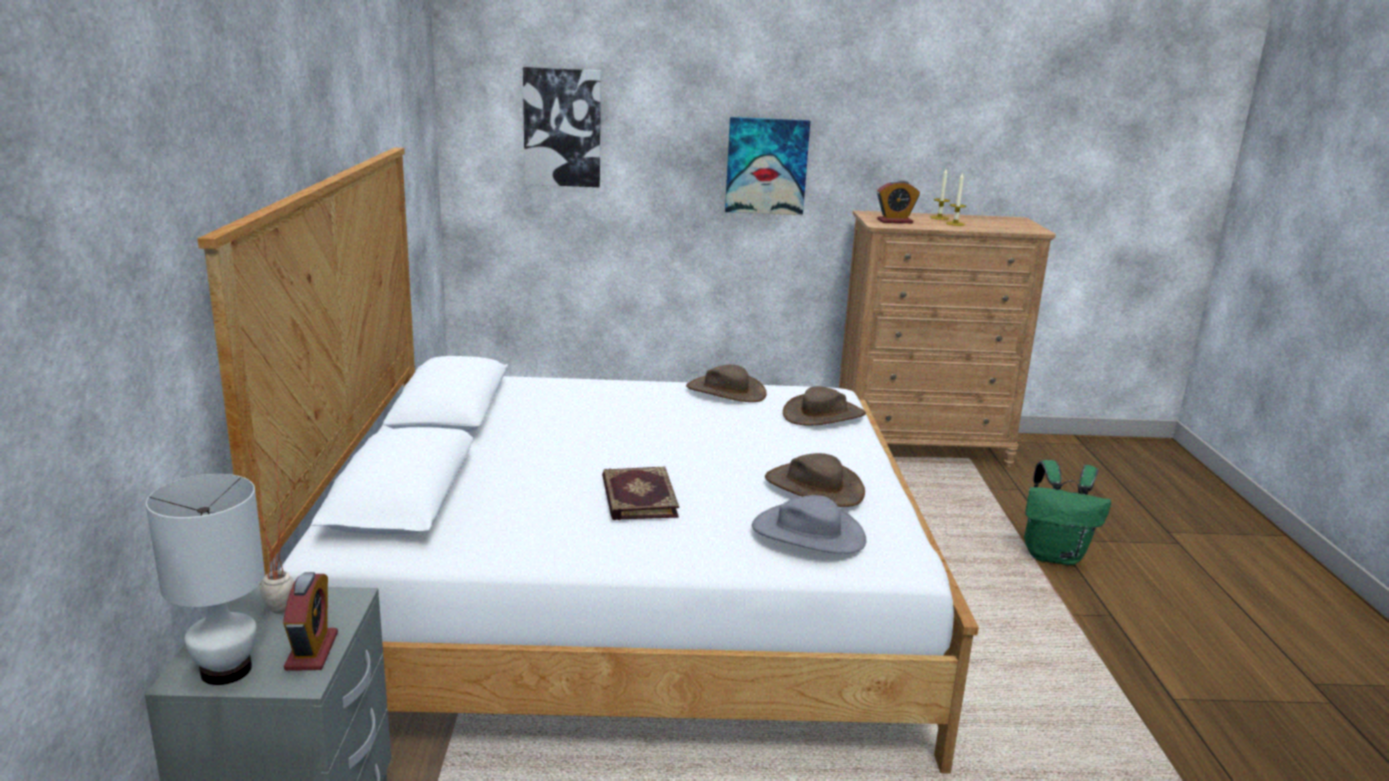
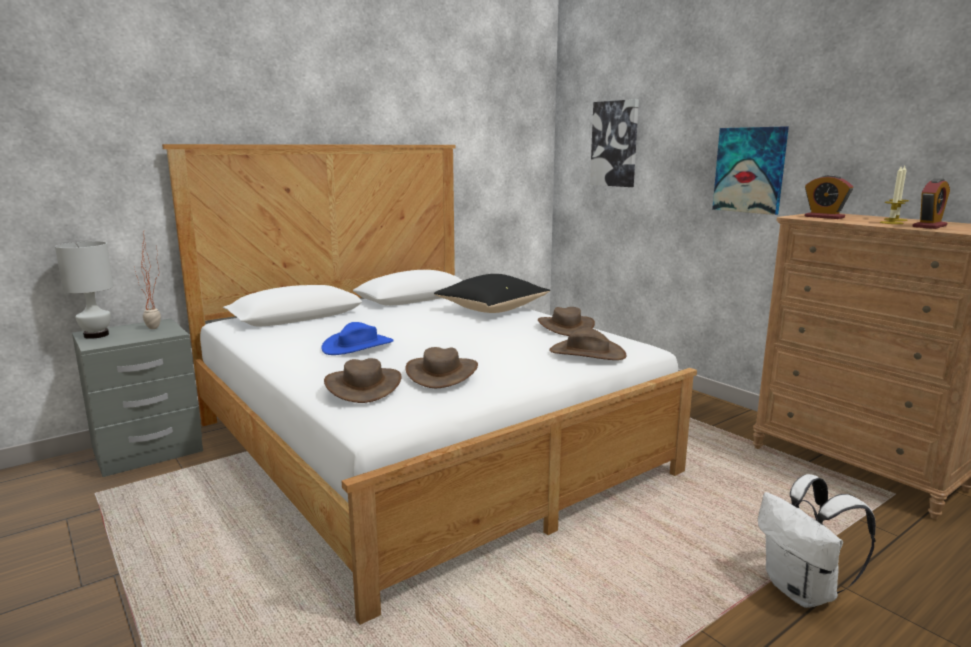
camera: 55 degrees right, 5 degrees down
alarm clock [283,572,338,671] -> alarm clock moved to [913,178,950,229]
book [602,467,679,520] -> blue hat [321,322,394,355]
grey hat [752,495,866,554] -> brown hat [324,358,401,403]
green backpack [1024,460,1111,565] -> white backpack [758,474,876,608]
none -> black pillow [434,274,550,313]

